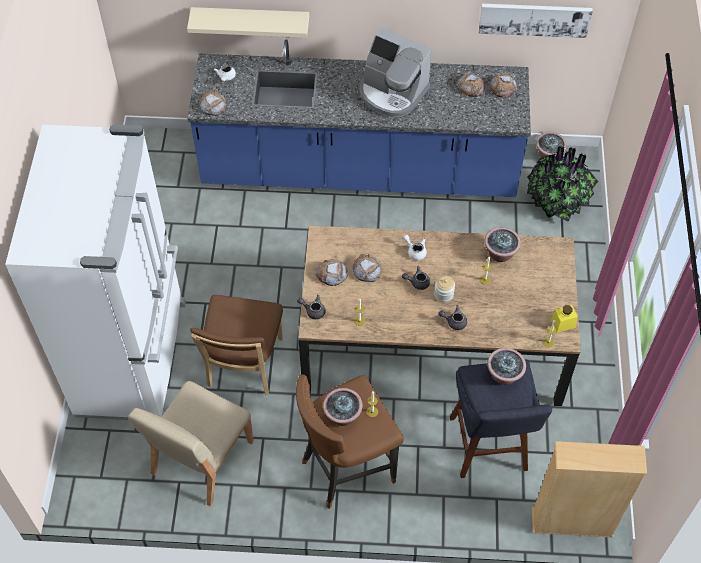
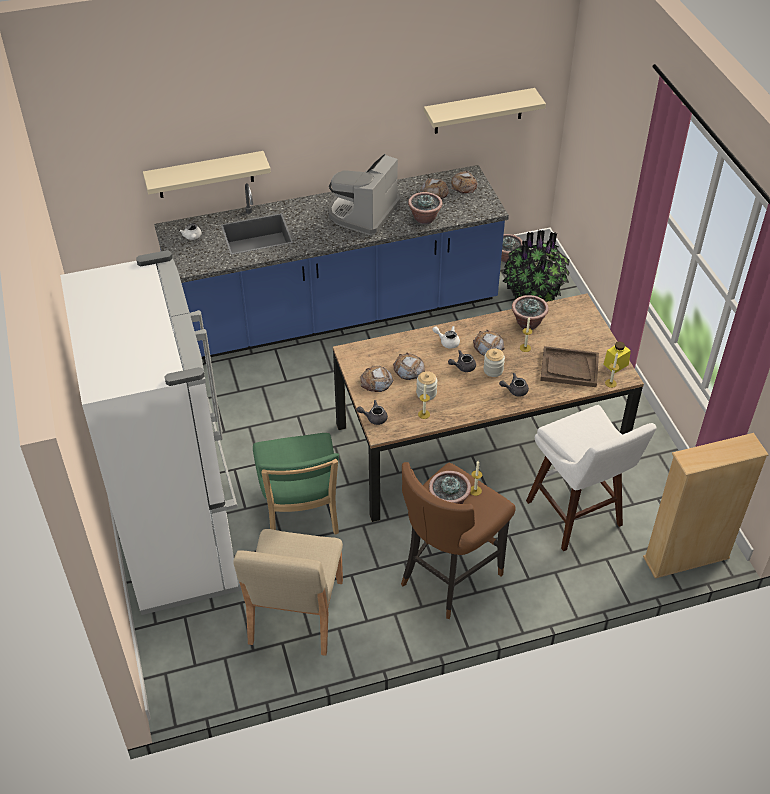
camera: 20 degrees left, 10 degrees down
brown chair [190,295,283,395] -> green chair [253,433,339,535]
bread [199,90,226,116] -> bread moved to [473,330,505,356]
coffee machine [359,28,432,117] -> coffee machine turned 105 degrees clockwise [328,154,400,235]
blue stool [450,360,552,478] -> white stool [526,405,657,551]
picture [479,4,593,38] -> beige shelf [424,88,546,134]
potted plant [487,348,526,385] -> potted plant moved to [408,192,443,224]
none -> jar [416,371,437,400]
none -> brown tray [540,346,599,387]

